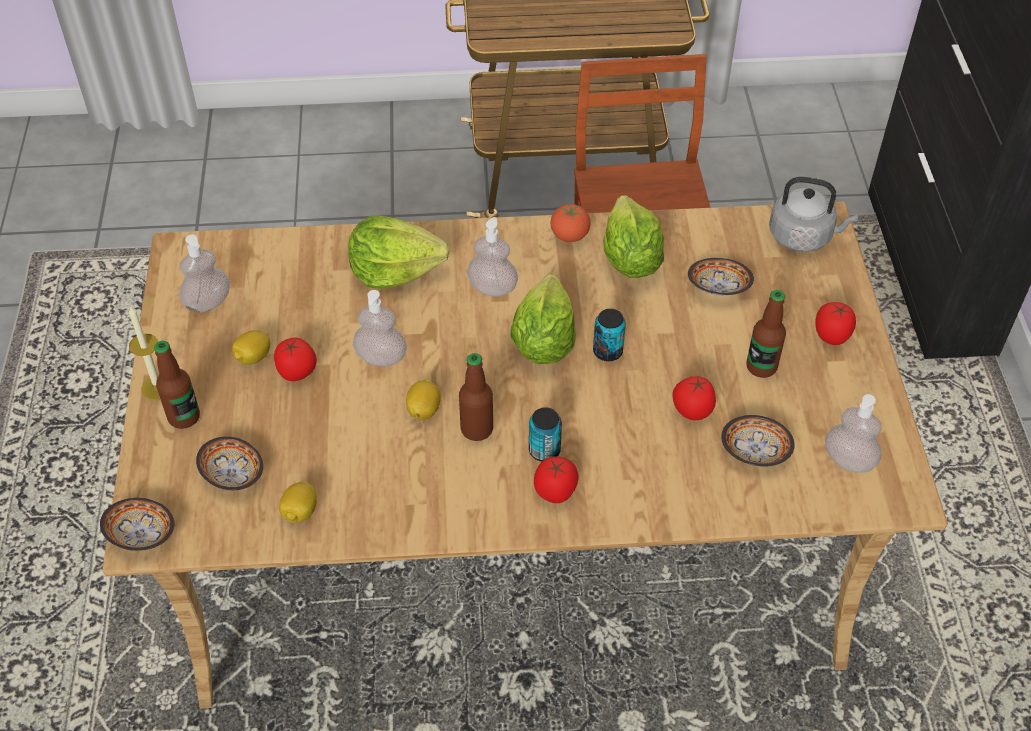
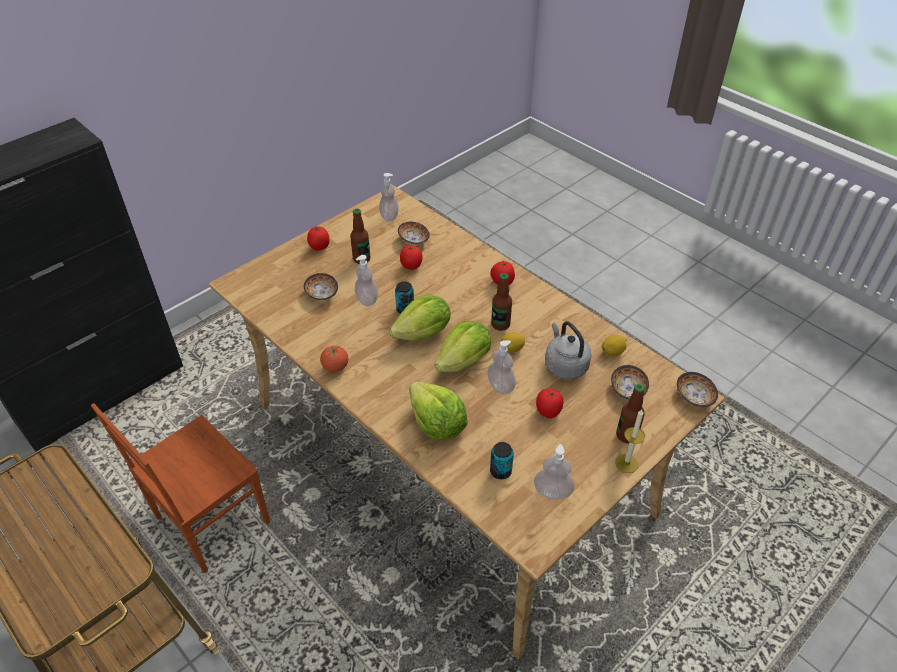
camera: 130 degrees left, 5 degrees down
lemon [232,330,271,365] -> none
soap dispenser [467,217,518,297] -> soap dispenser moved to [355,255,378,306]
can [529,407,562,461] -> can moved to [490,442,514,479]
lettuce [603,195,664,278] -> lettuce moved to [435,321,491,372]
grey kettle [769,177,858,252] -> grey kettle moved to [545,321,592,379]

